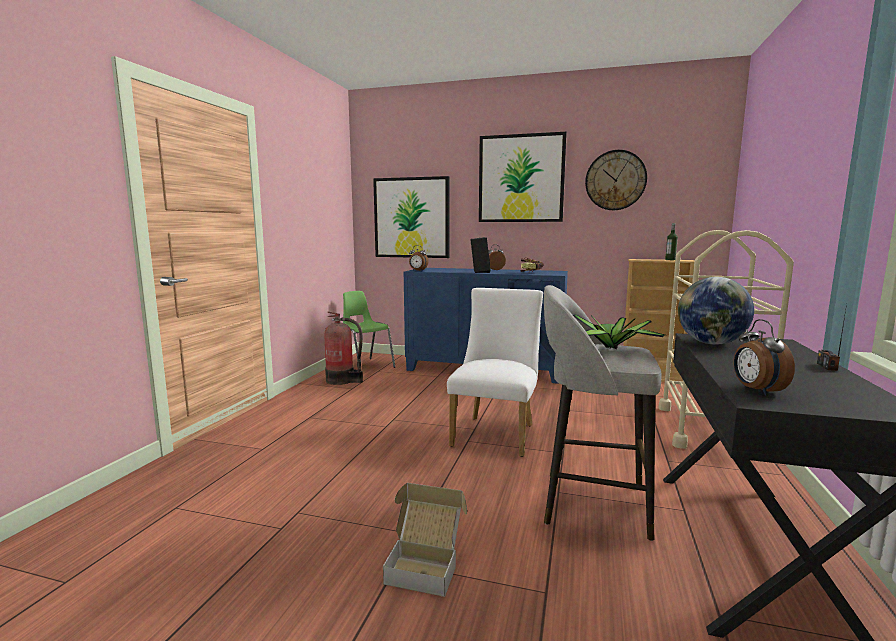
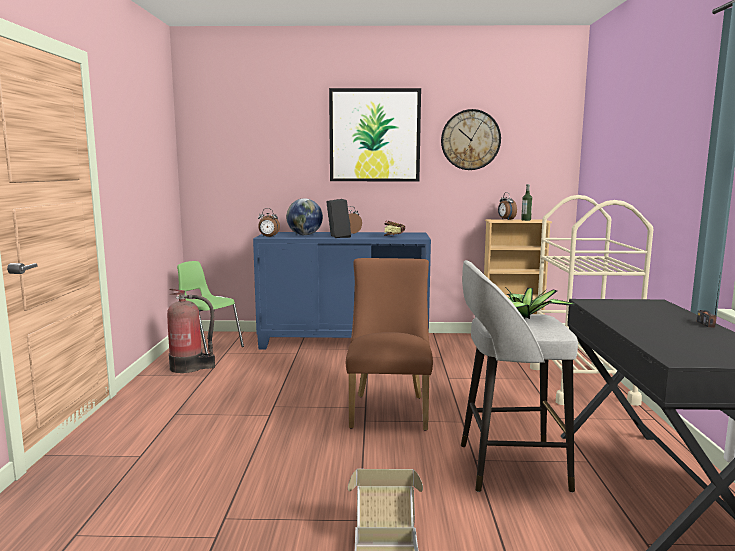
camera: 15 degrees left, 0 degrees up
picture [373,176,449,258] -> none
white chair [447,288,543,457] -> brown chair [346,258,433,431]
globe [678,277,754,345] -> globe moved to [286,198,323,235]
alarm clock [734,319,795,396] -> alarm clock moved to [498,192,517,220]

